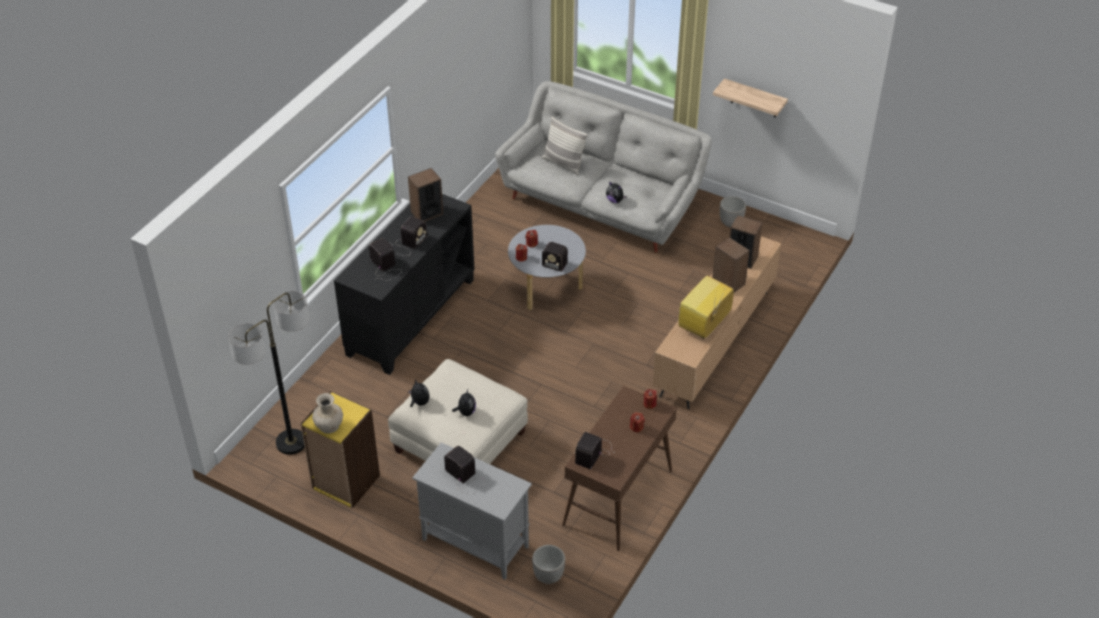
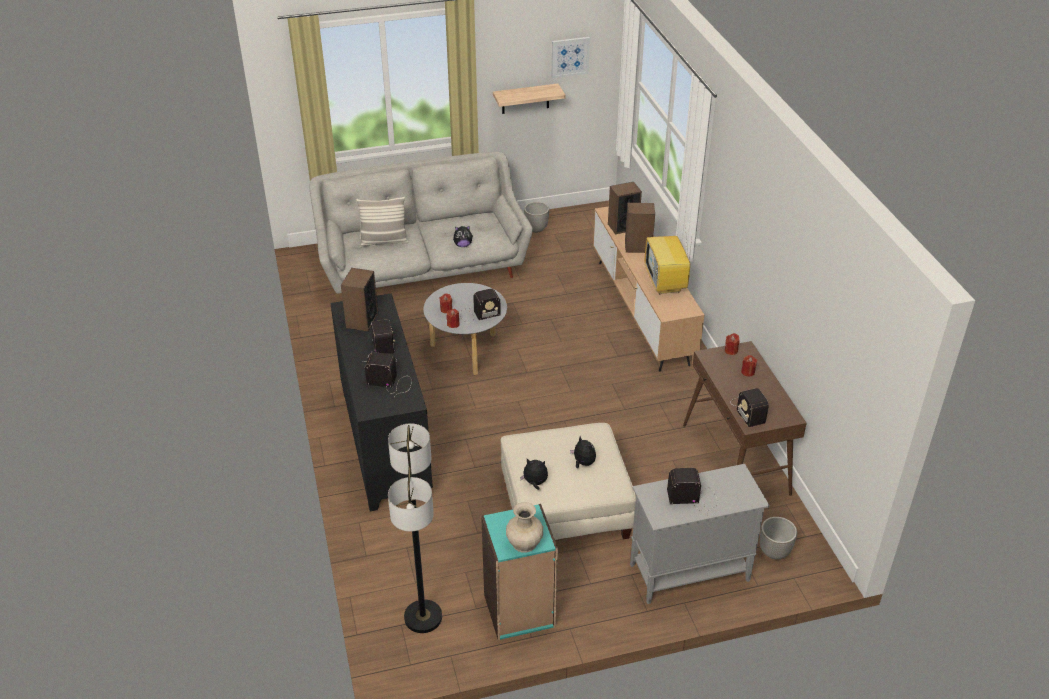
camera: 45 degrees left, 5 degrees down
yellow bookcase [301,392,380,508] -> turquoise bookcase [481,504,558,640]
none -> picture [551,37,590,78]

